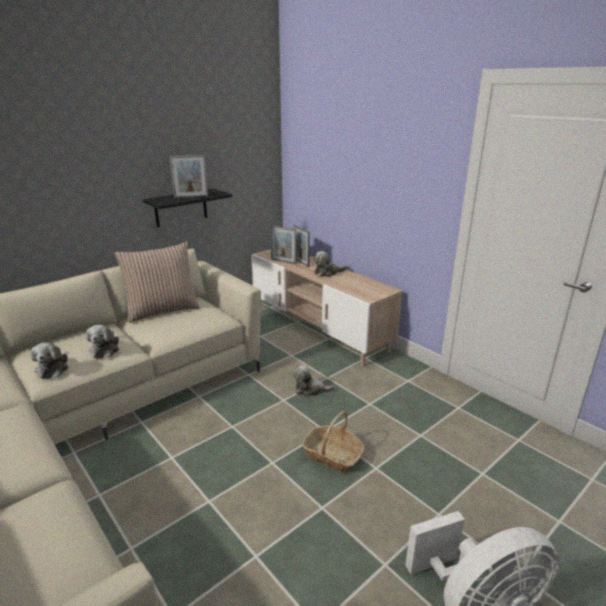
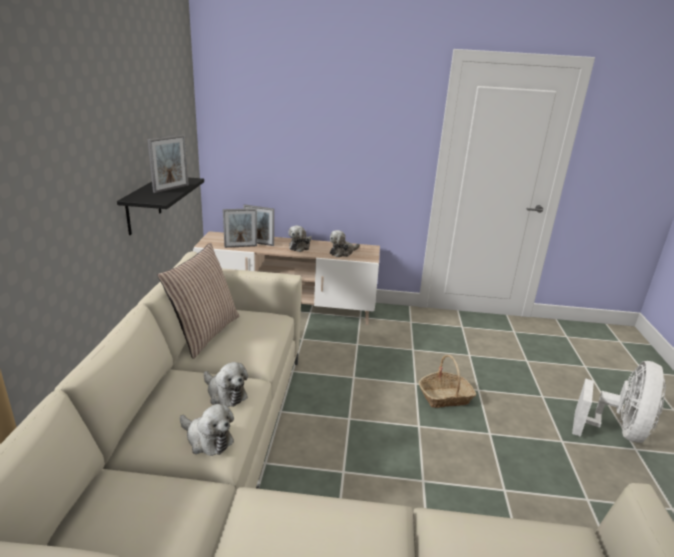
camera: 45 degrees left, 0 degrees up
plush toy [293,364,334,397] -> plush toy moved to [330,230,360,257]

